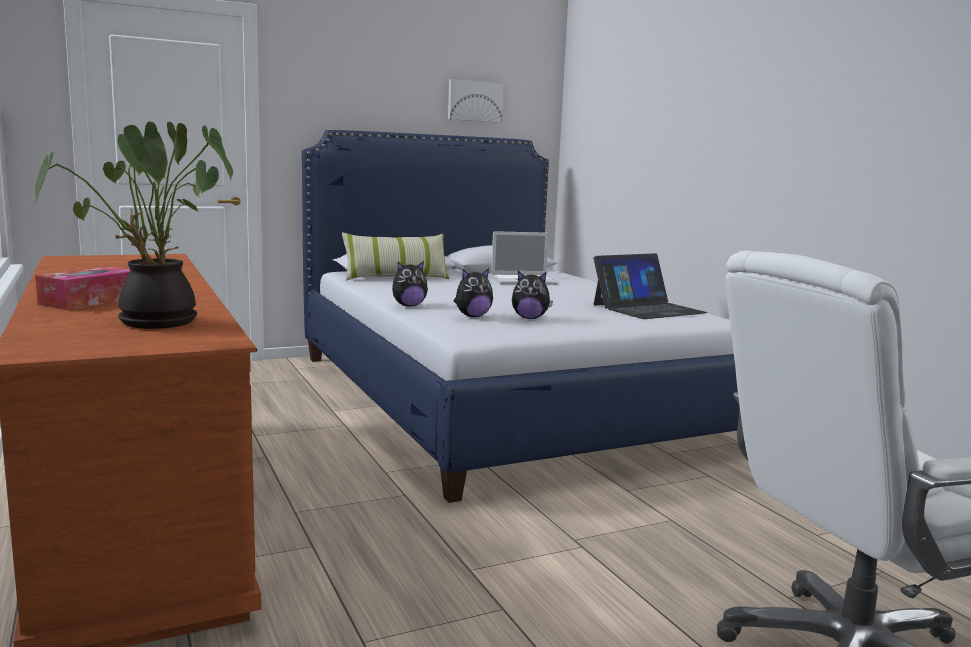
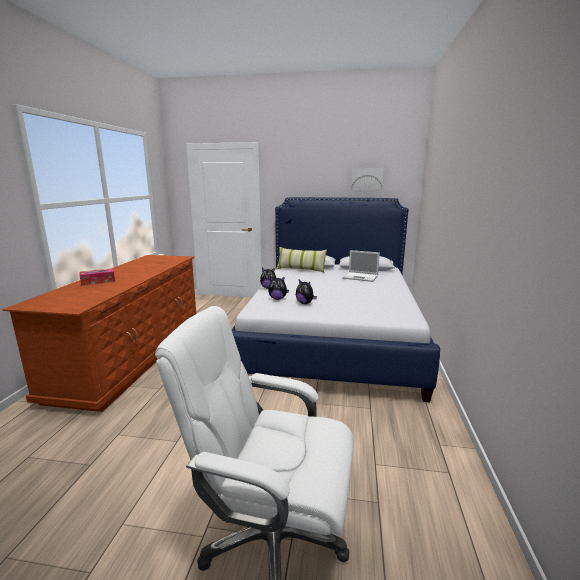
camera: 35 degrees right, 5 degrees up
potted plant [35,121,233,329] -> none
laptop [594,253,707,319] -> none

